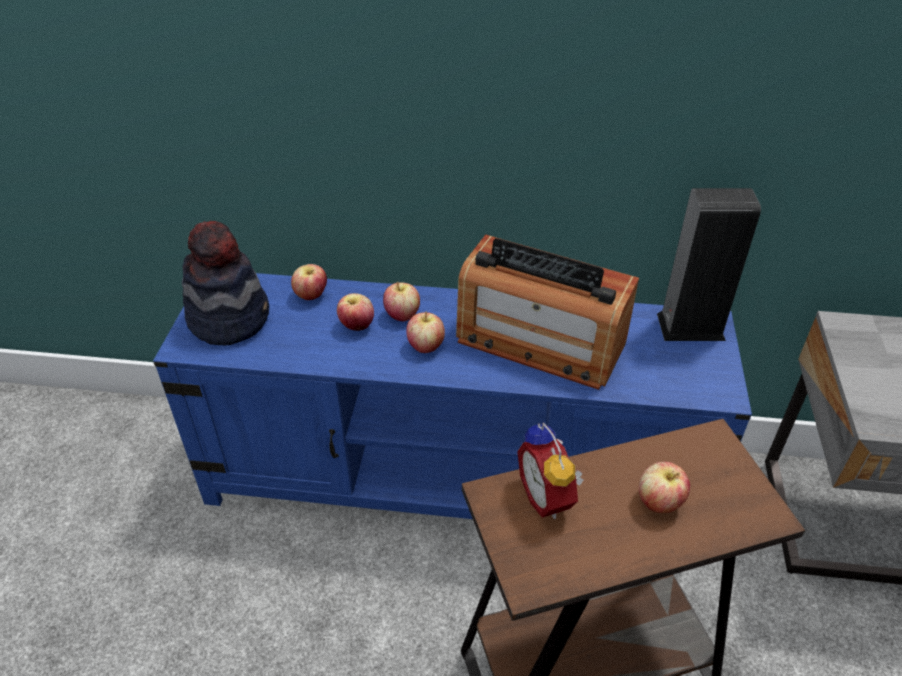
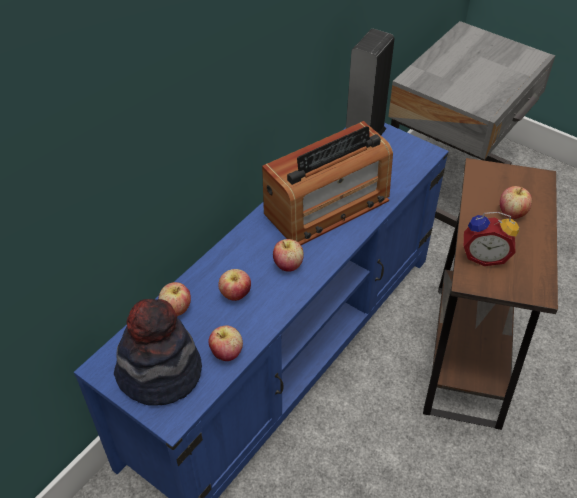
camera: 60 degrees left, 5 degrees up
apple [383,282,420,321] -> apple moved to [208,326,243,361]

